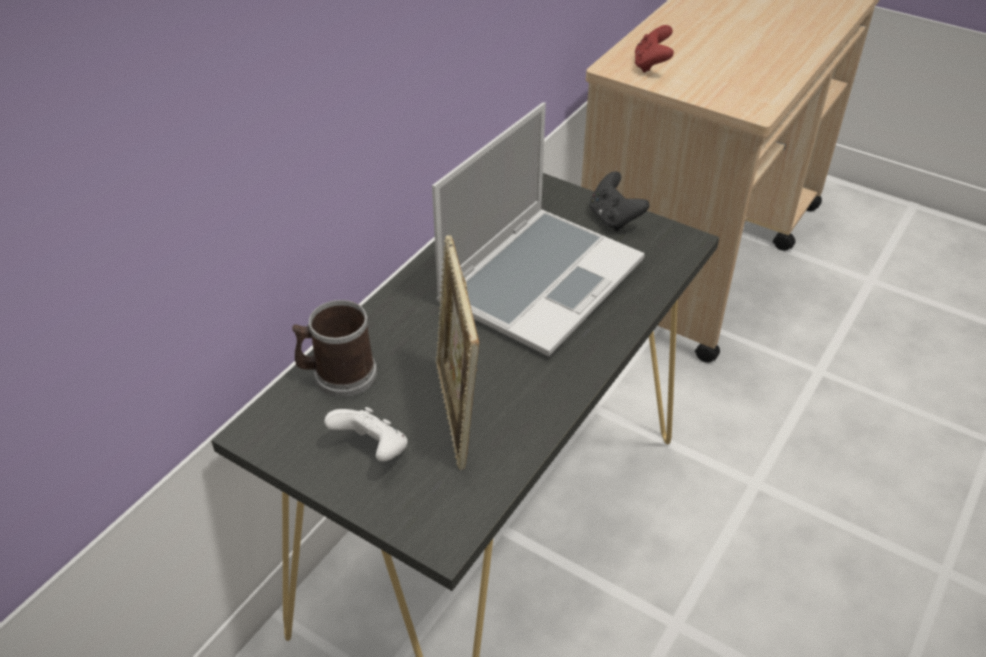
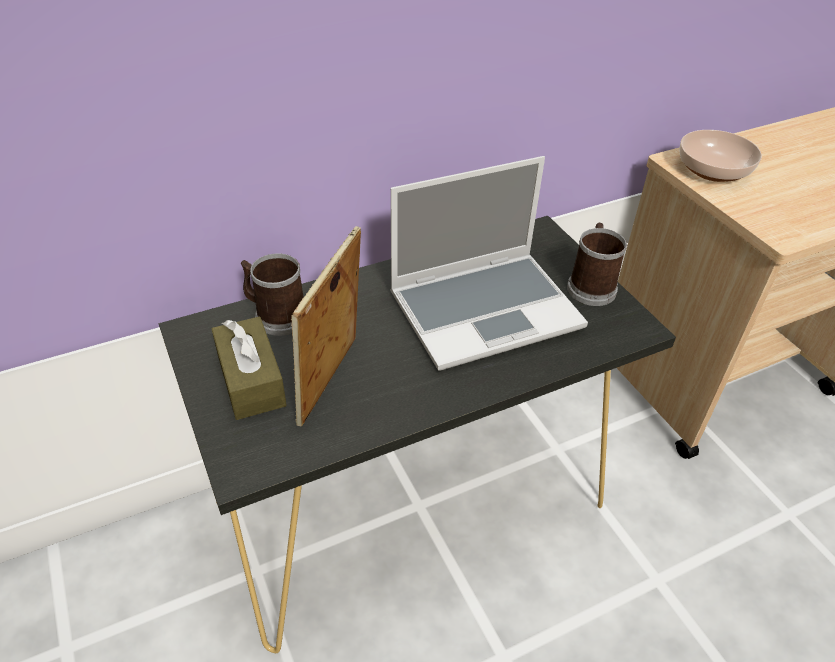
camera: 30 degrees right, 0 degrees up
white game controller [324,407,407,461] -> brown tissue box [212,317,287,420]
black game controller [590,171,649,232] -> mug [567,223,627,306]
red game controller [635,25,674,73] -> bowl [679,130,762,182]

